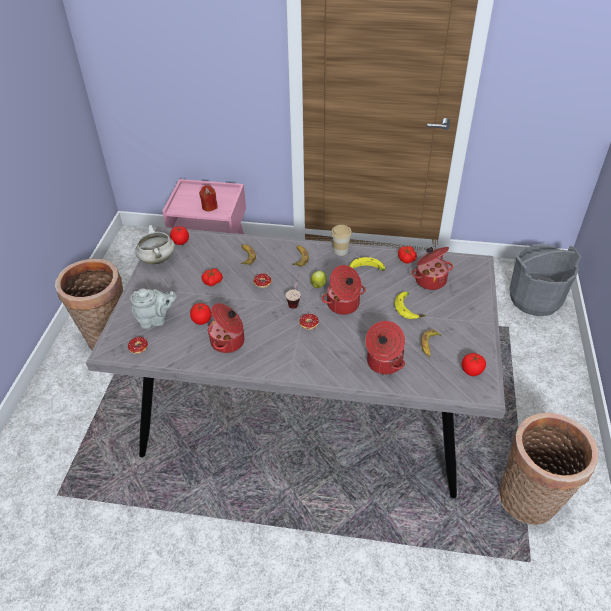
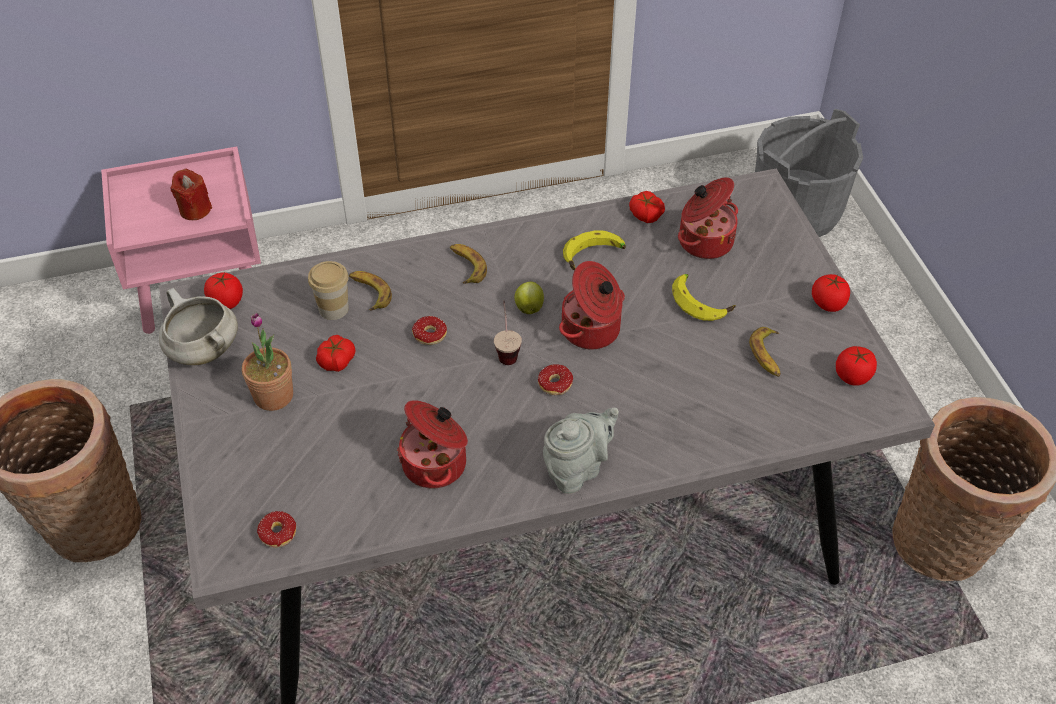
camera: 25 degrees left, 5 degrees up
grey teapot [130,288,177,329] -> grey teapot moved to [543,407,619,494]
tomato [190,303,212,325] -> tomato moved to [812,274,850,312]
cup [331,225,352,256] -> cup moved to [308,261,349,320]
cooking pot [366,321,405,375] -> none
none -> potted plant [242,313,293,411]

